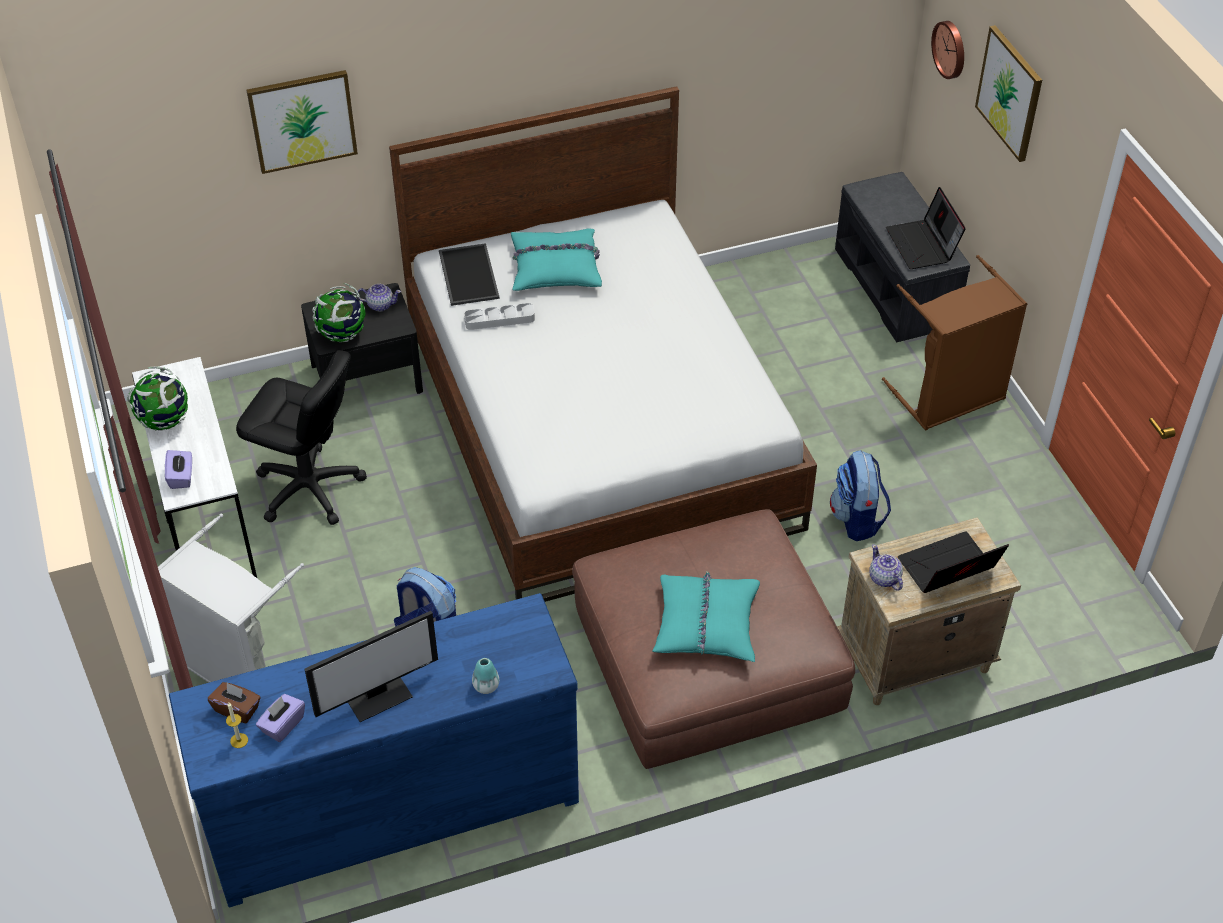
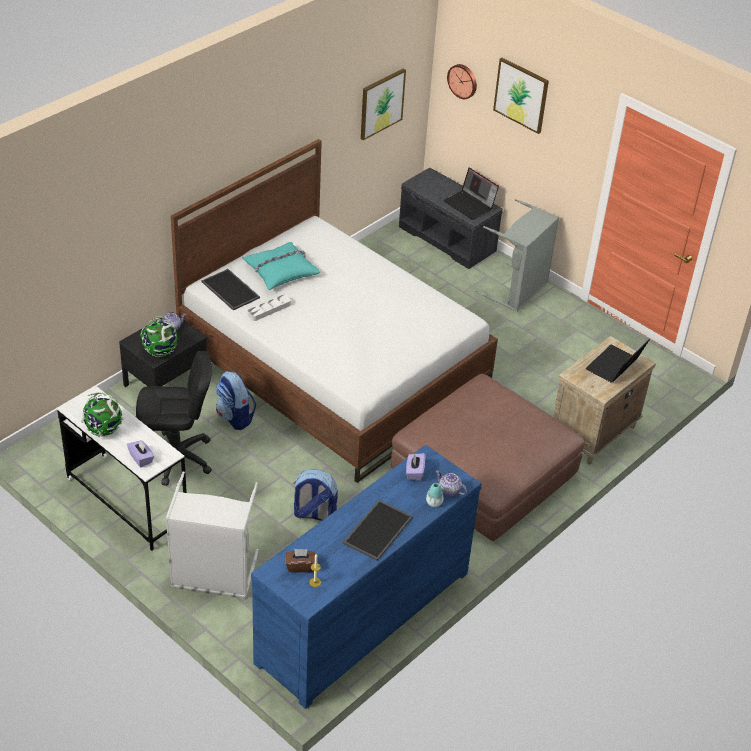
camera: 30 degrees left, 5 degrees down
picture [247,70,358,174] -> picture moved to [361,68,406,140]
purple tissue box [256,694,305,742] -> purple tissue box moved to [406,453,426,481]
monitor [305,611,438,722] -> tray [343,500,413,561]
turquoise pillow [652,571,760,662] -> none
backpack [830,450,891,541] -> backpack moved to [216,371,256,430]
teapot [869,545,903,591] -> teapot moved to [435,470,467,496]
brown laundry basket [882,255,1028,430] -> grey laundry basket [475,199,559,312]

